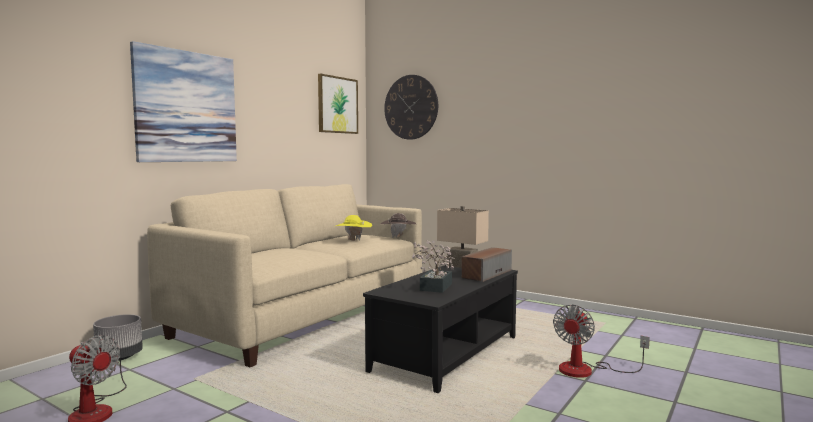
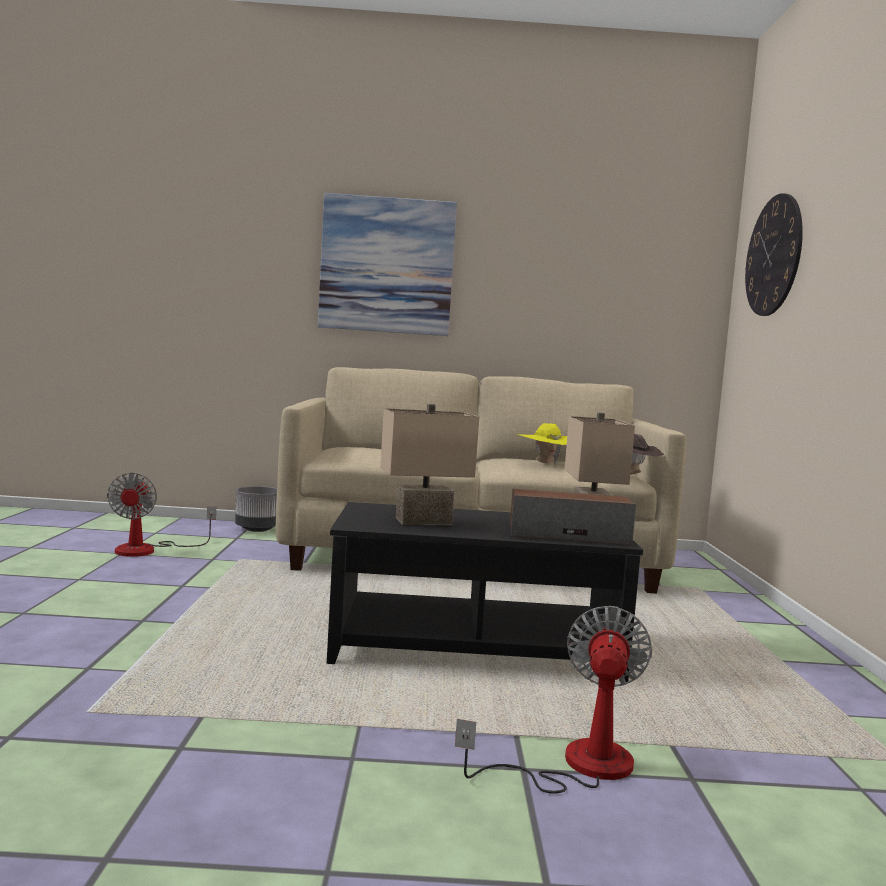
camera: 55 degrees right, 0 degrees up
picture [318,74,358,134] -> none
potted plant [412,240,455,293] -> beige table lamp [380,404,479,525]
fan [553,305,650,378] -> fan turned 105 degrees clockwise [455,606,652,794]

